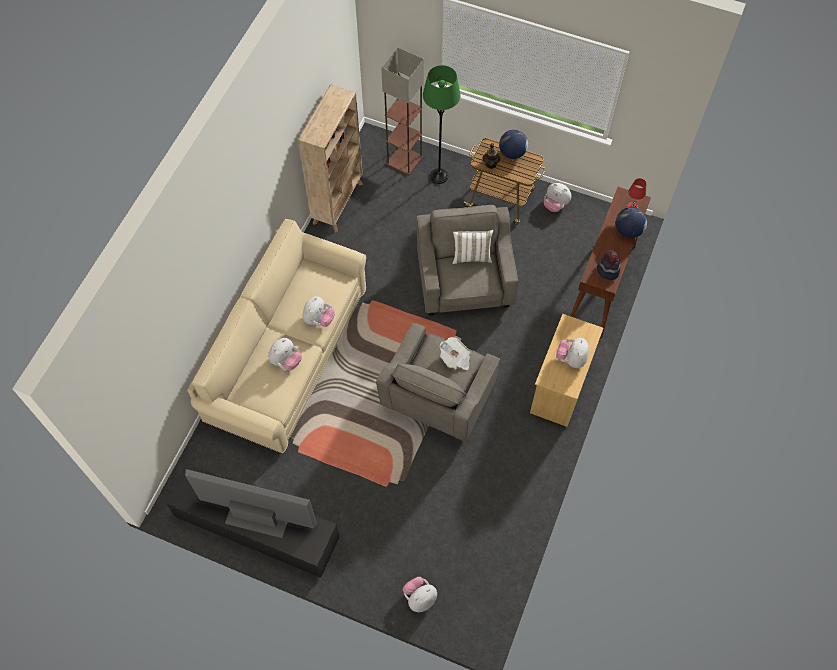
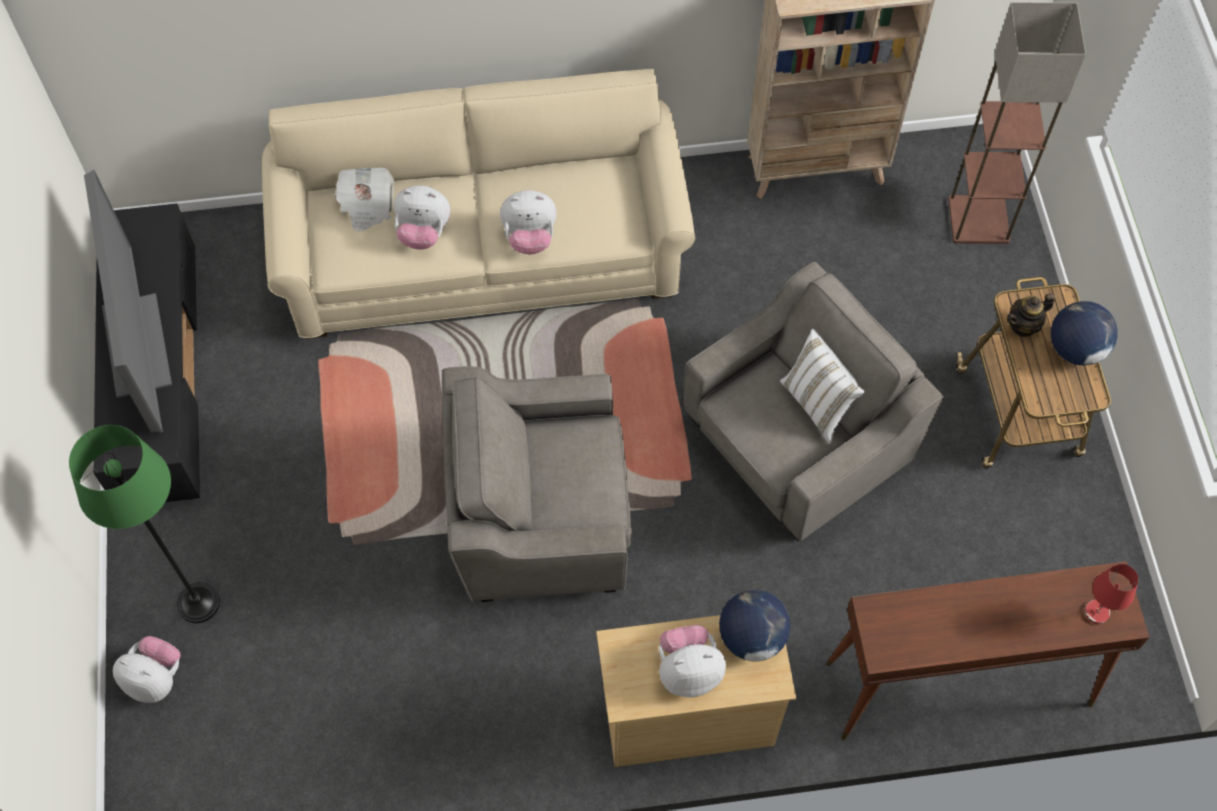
camera: 60 degrees right, 0 degrees up
green floor lamp [423,65,461,184] -> green floor lamp moved to [69,425,220,623]
newspaper [440,337,471,370] -> newspaper moved to [335,168,394,232]
plush toy [544,183,572,212] -> none
hat [597,250,620,280] -> none
globe [616,207,647,238] -> globe moved to [719,590,790,661]

